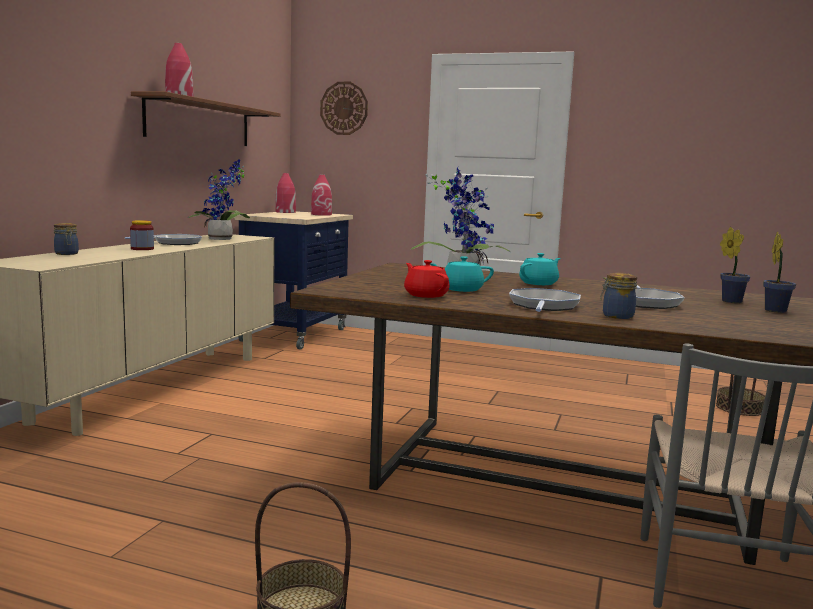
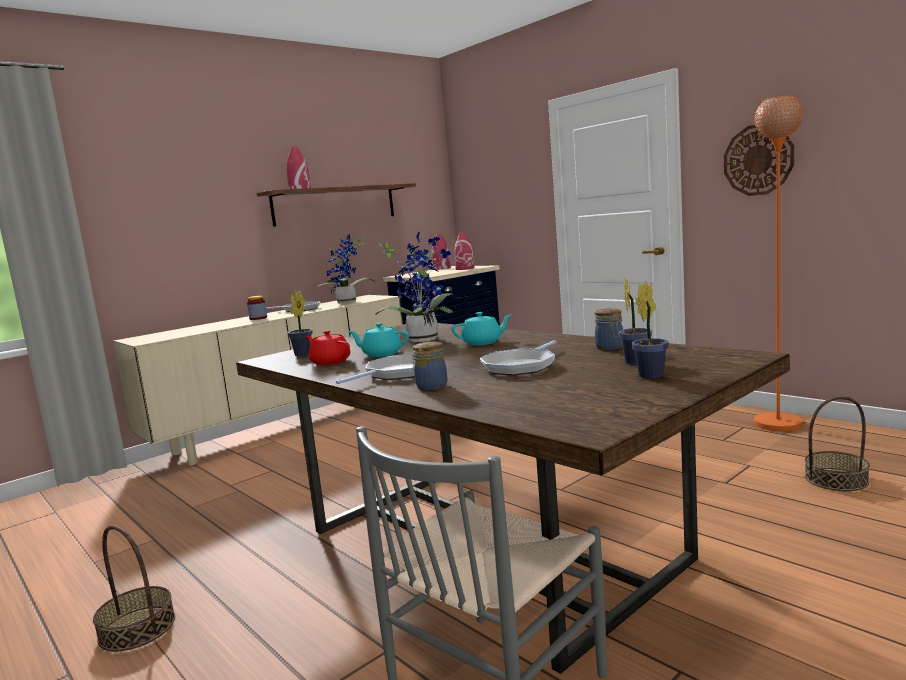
camera: 30 degrees right, 0 degrees up
jar [54,223,79,255] -> jar moved to [595,308,623,350]
wall clock [320,82,368,135] -> wall clock moved to [724,125,794,196]
red teapot [404,260,450,298] -> red teapot turned 45 degrees counterclockwise [306,330,350,365]
none -> potted plant [288,291,312,356]
none -> orange floor lamp [754,95,803,431]

